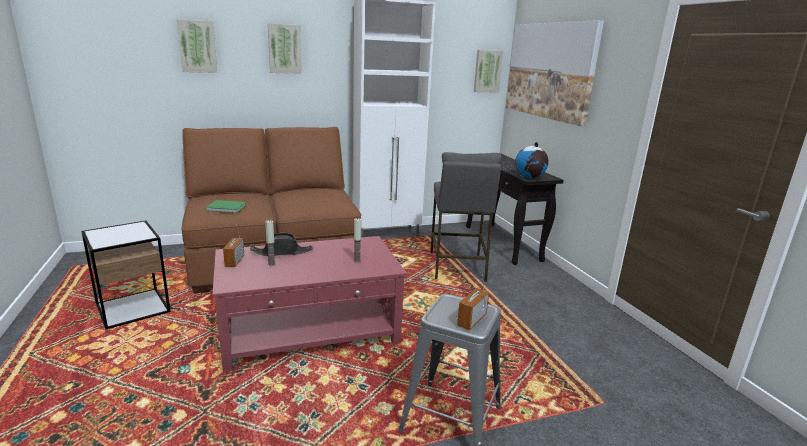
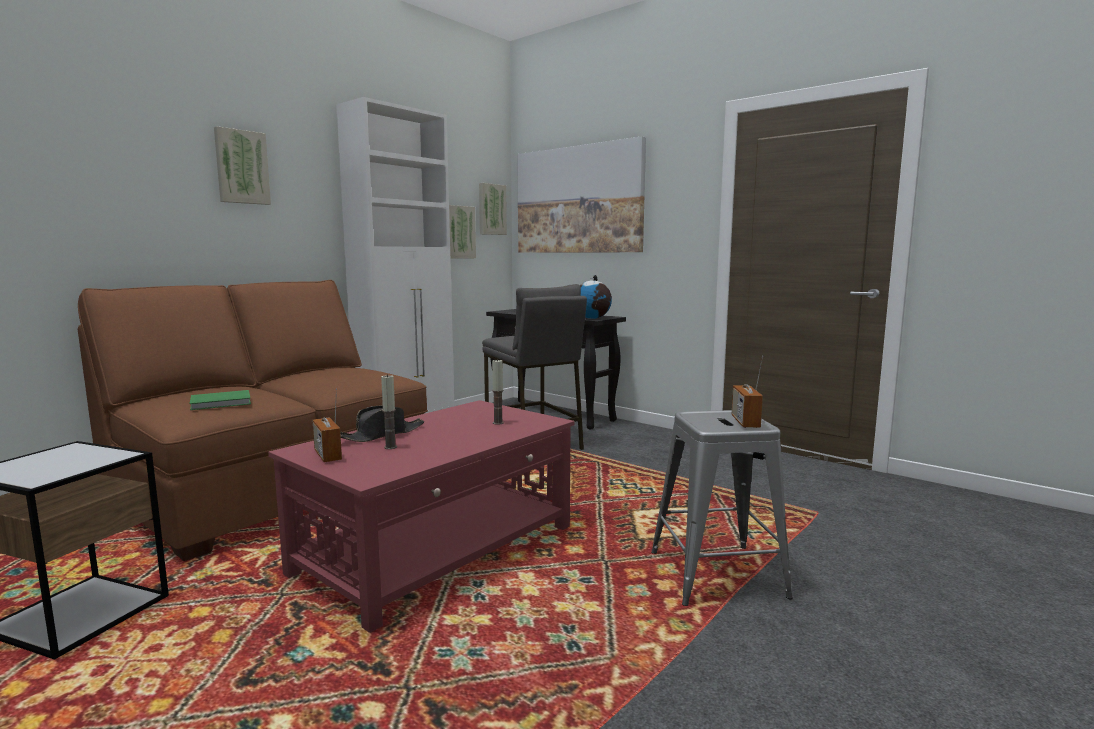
camera: 30 degrees left, 10 degrees down
picture [177,19,217,73] -> picture moved to [449,205,476,259]

